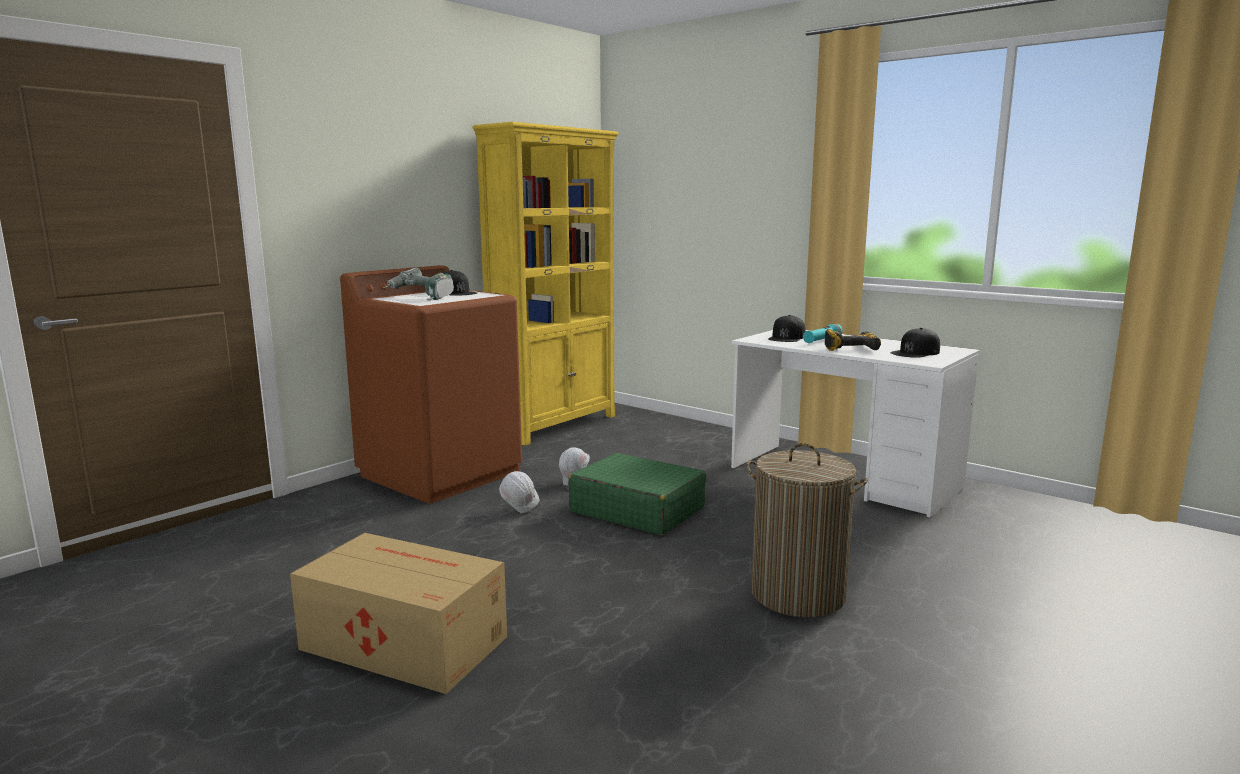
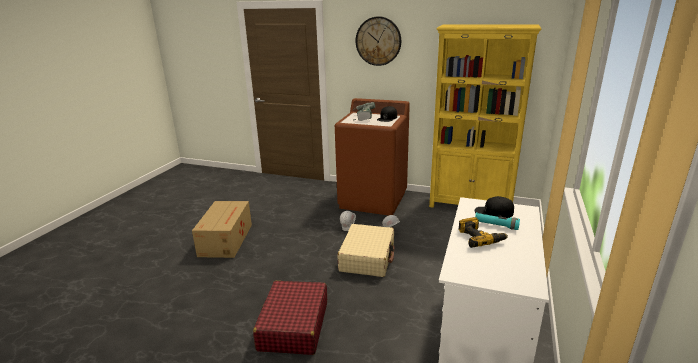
camera: 70 degrees right, 10 degrees up
green suitcase [568,453,706,535] -> beige suitcase [338,224,394,277]
laundry basket [746,443,868,617] -> red suitcase [253,281,327,355]
black cap [890,328,940,358] -> none
none -> wall clock [356,16,401,66]

